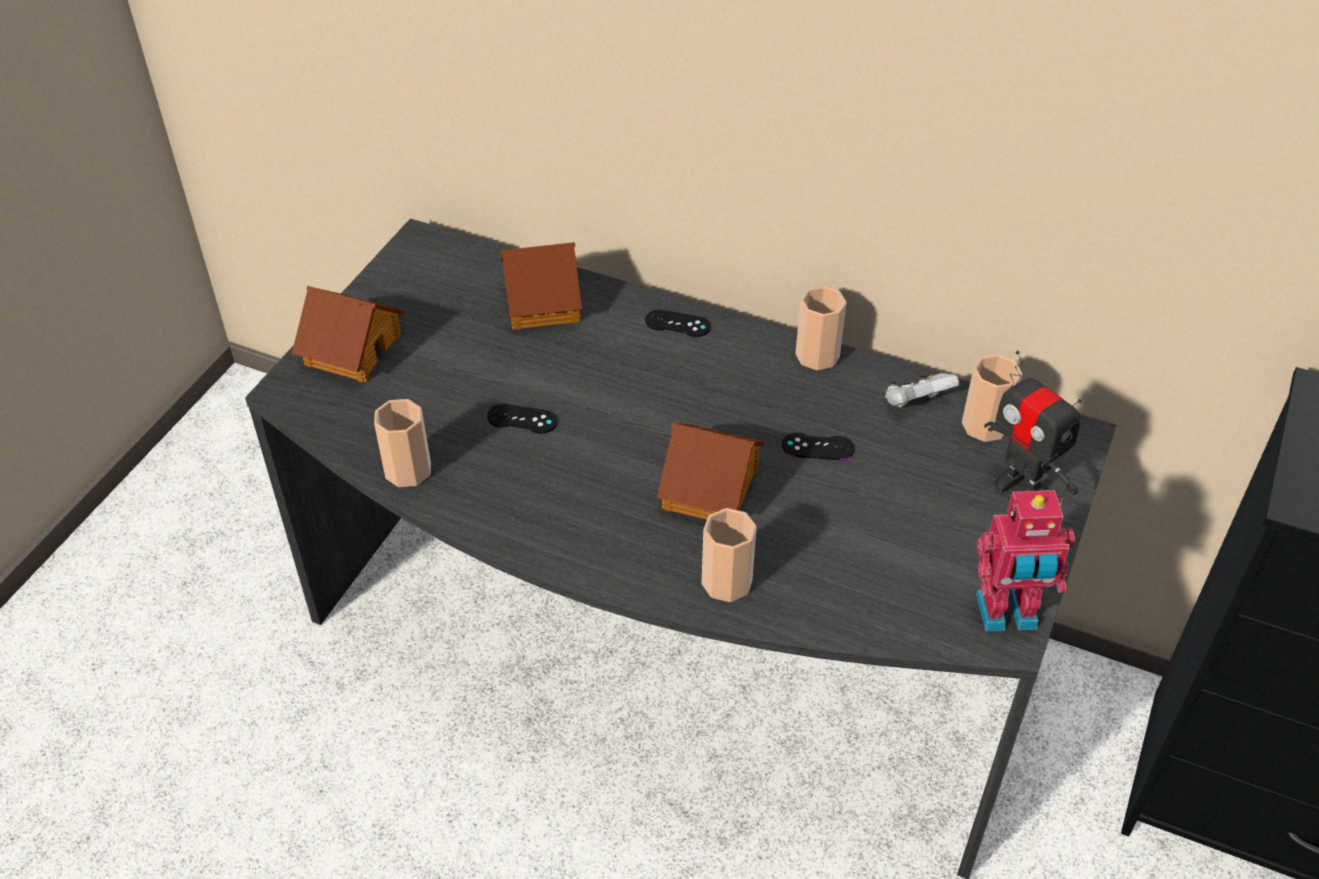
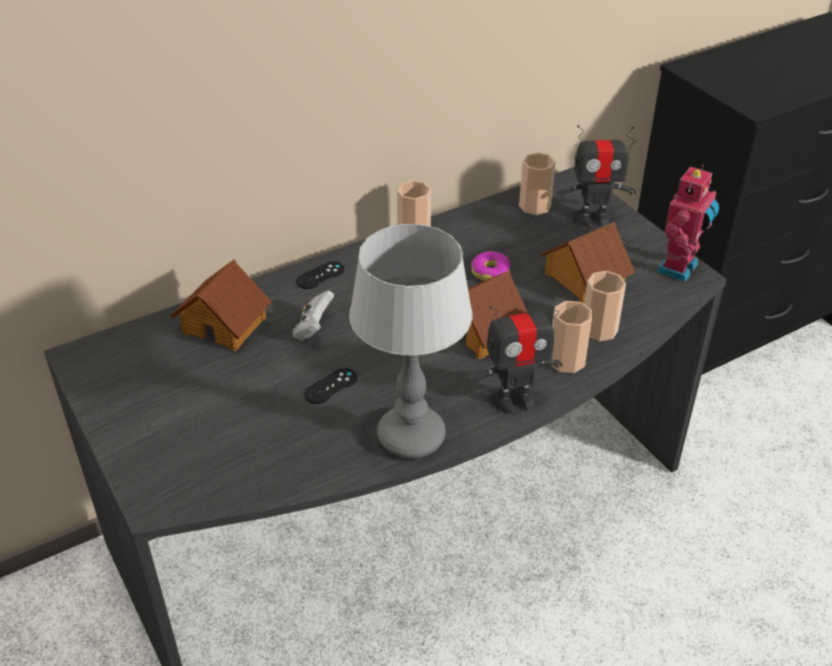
camera: 55 degrees left, 5 degrees down
toy house [292,286,404,382] -> toy house moved to [541,222,635,303]
cup [374,399,431,487] -> cup moved to [584,271,626,341]
black game controller [782,433,855,460] -> donut [471,251,511,281]
white game controller [885,373,959,408] -> white game controller moved to [291,291,334,340]
none -> table lamp [349,224,472,459]
none -> toy robot [469,297,563,414]

